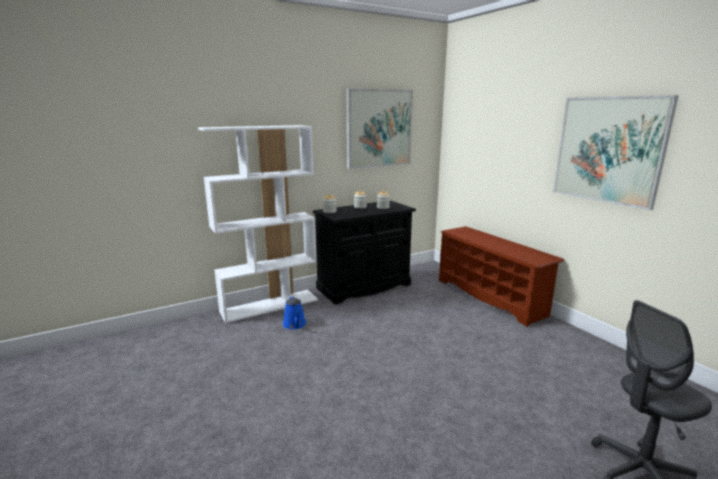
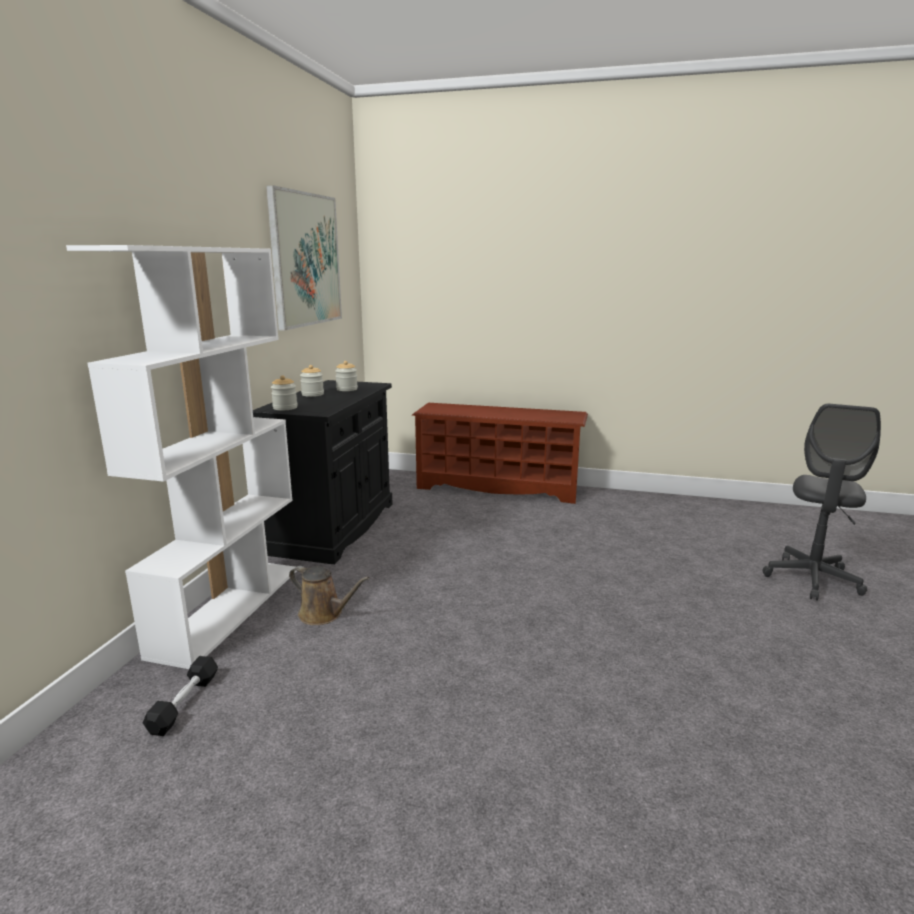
camera: 45 degrees left, 0 degrees up
blue watering can [283,295,306,329] -> brown watering can [289,566,369,625]
picture [553,95,679,210] -> none
none -> black dumbbell [143,656,218,736]

